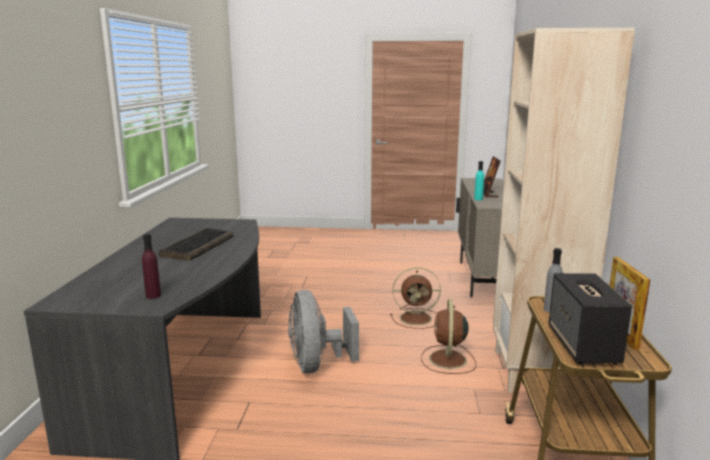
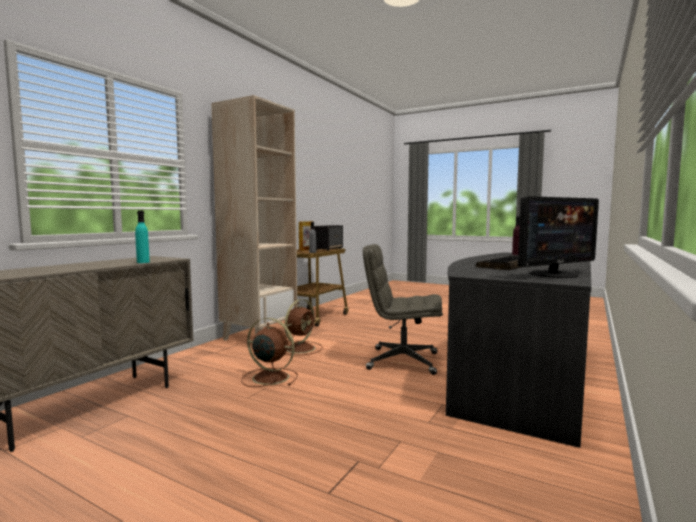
camera: 155 degrees left, 10 degrees down
grey fan [288,290,359,373] -> grey office chair [363,244,443,375]
picture frame [483,156,501,198] -> none
none -> monitor [517,196,599,278]

